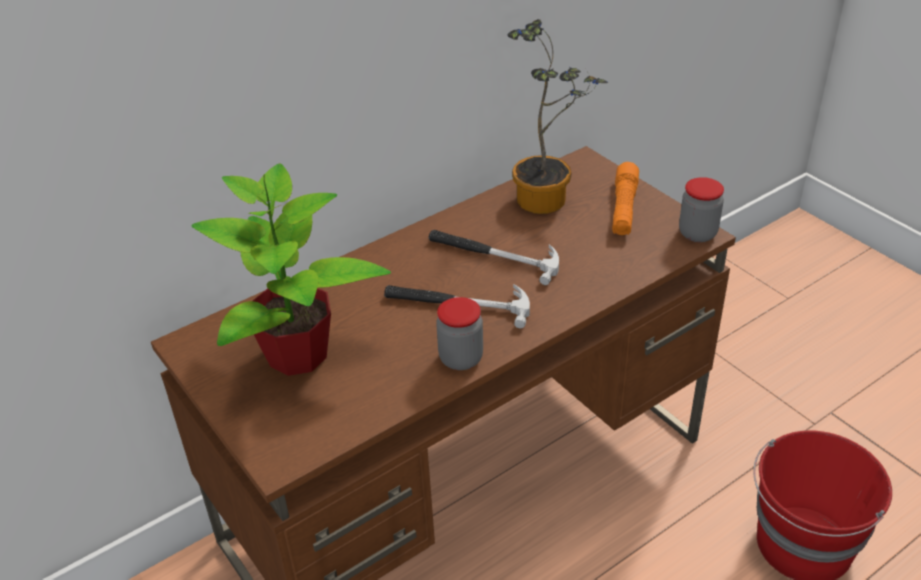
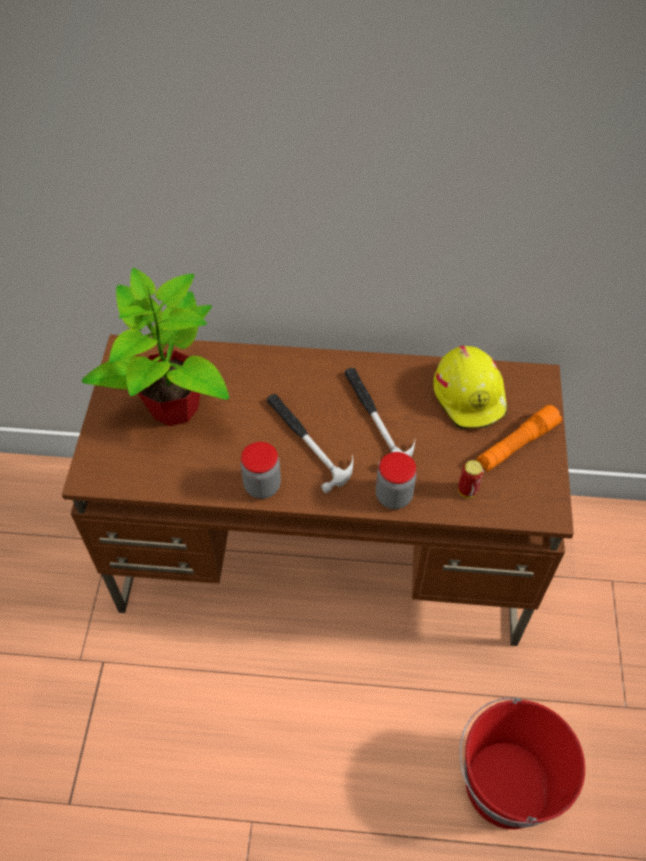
camera: 40 degrees right, 15 degrees up
potted plant [507,19,608,214] -> yellow hard hat [433,346,508,429]
jar [679,177,724,242] -> jar moved to [376,452,416,509]
none -> can [458,460,484,498]

